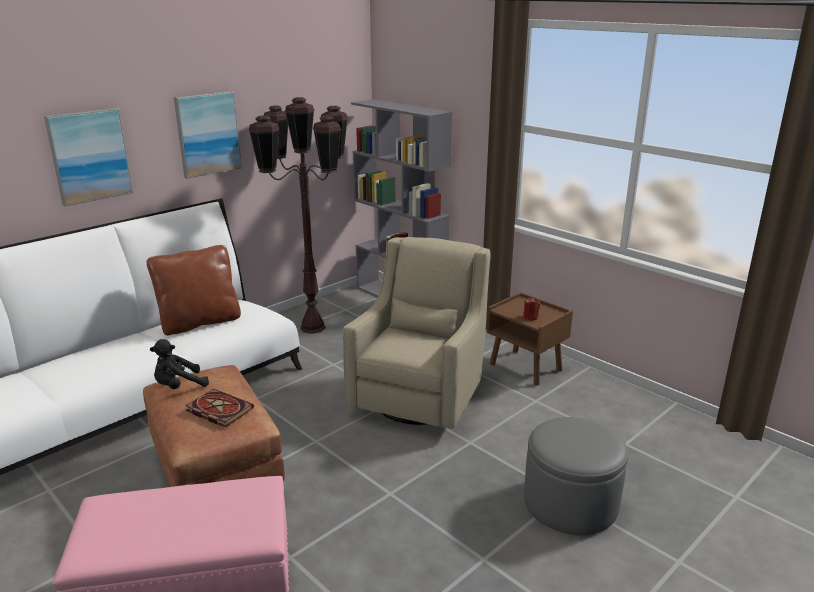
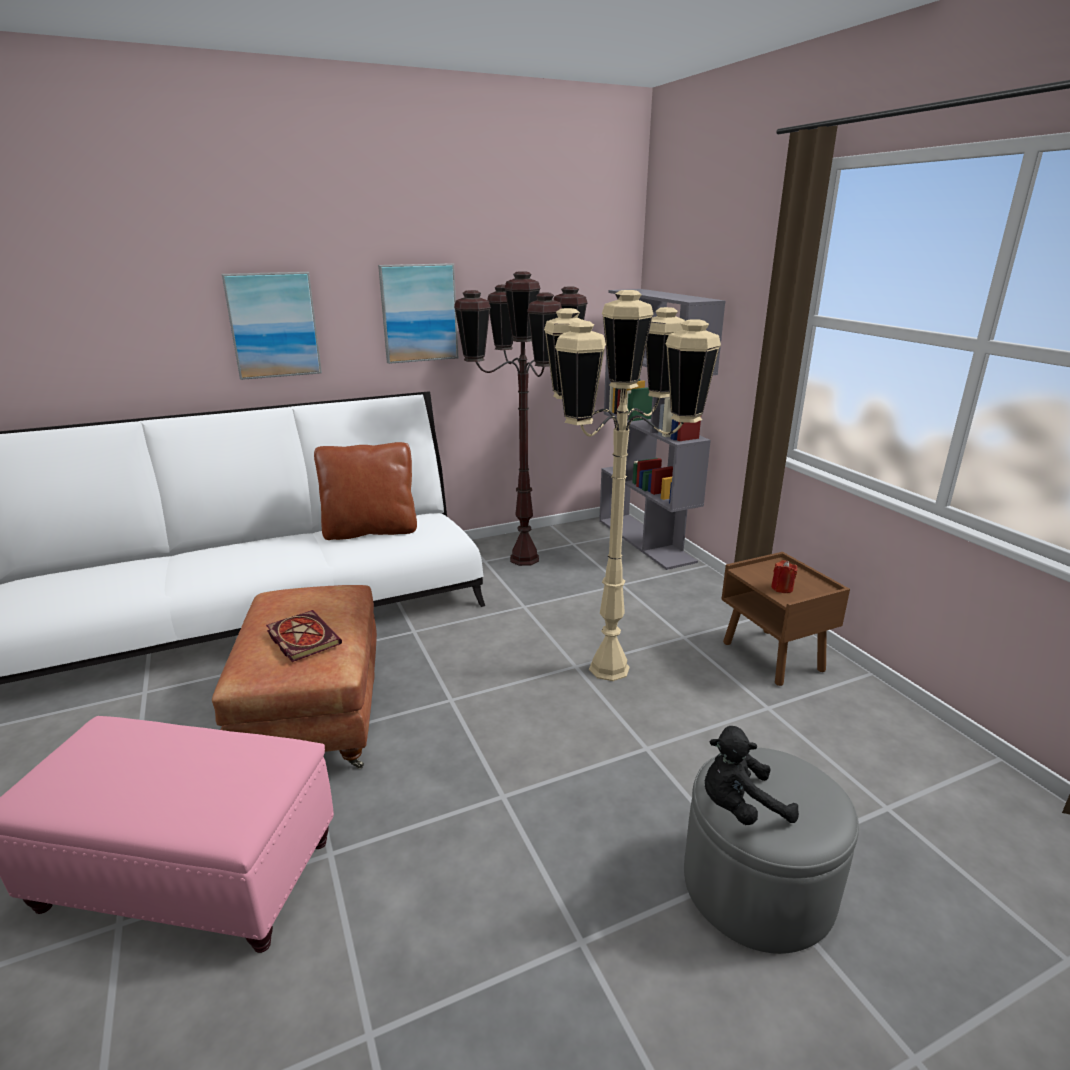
camera: 20 degrees right, 0 degrees up
black plush toy [150,339,209,389] -> black plush toy moved to [704,726,799,825]
beige armchair [343,237,491,429] -> beige floor lamp [544,290,721,681]

